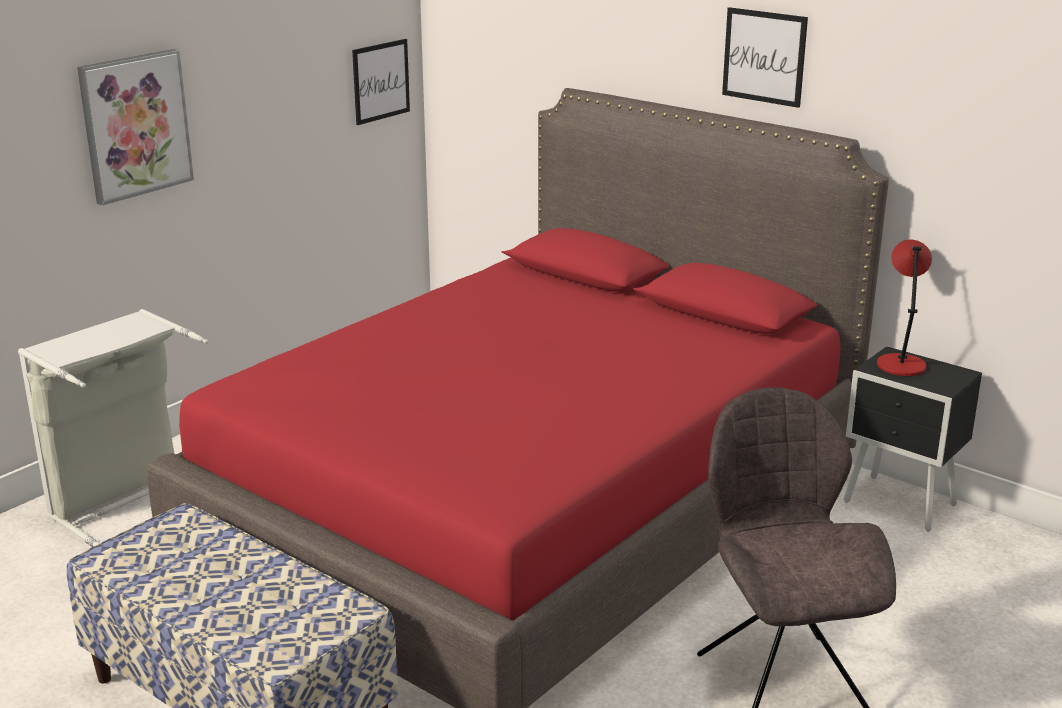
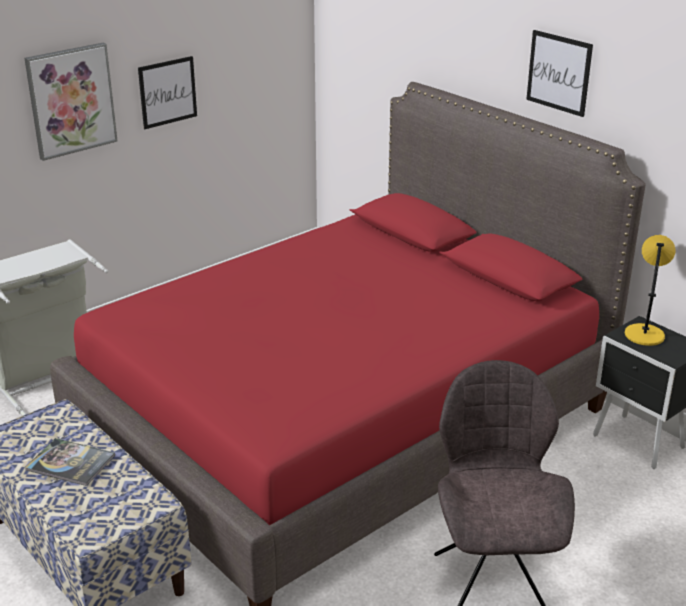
camera: 10 degrees right, 5 degrees up
picture [352,39,410,125] -> picture moved to [138,56,197,129]
red table lamp [877,239,932,376] -> yellow table lamp [625,235,675,346]
none -> book [25,438,115,486]

